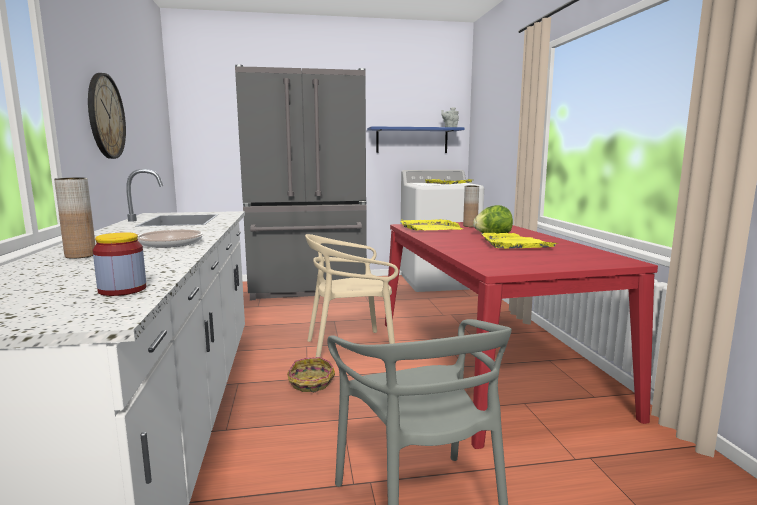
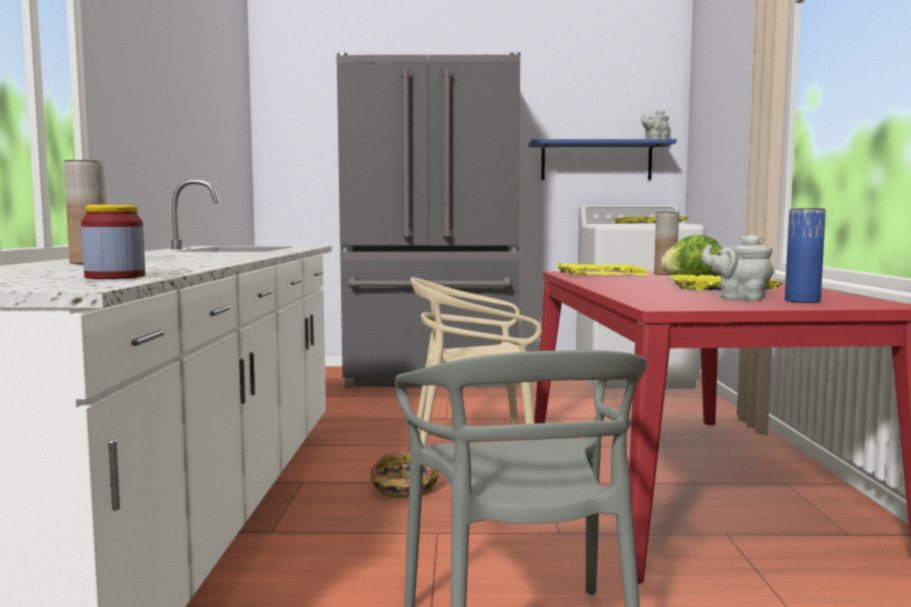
camera: 10 degrees right, 5 degrees down
wall clock [88,73,126,159] -> none
frying pan [106,230,203,248] -> none
none -> grey teapot [701,234,774,301]
none -> blue vase [785,208,826,303]

